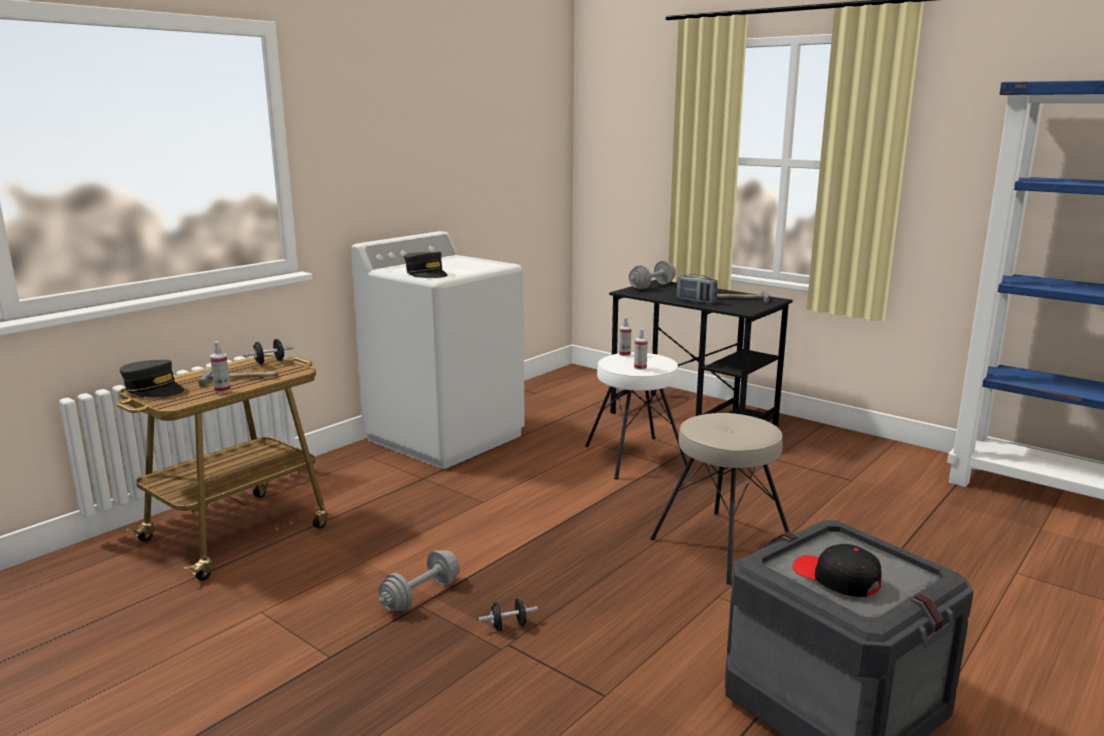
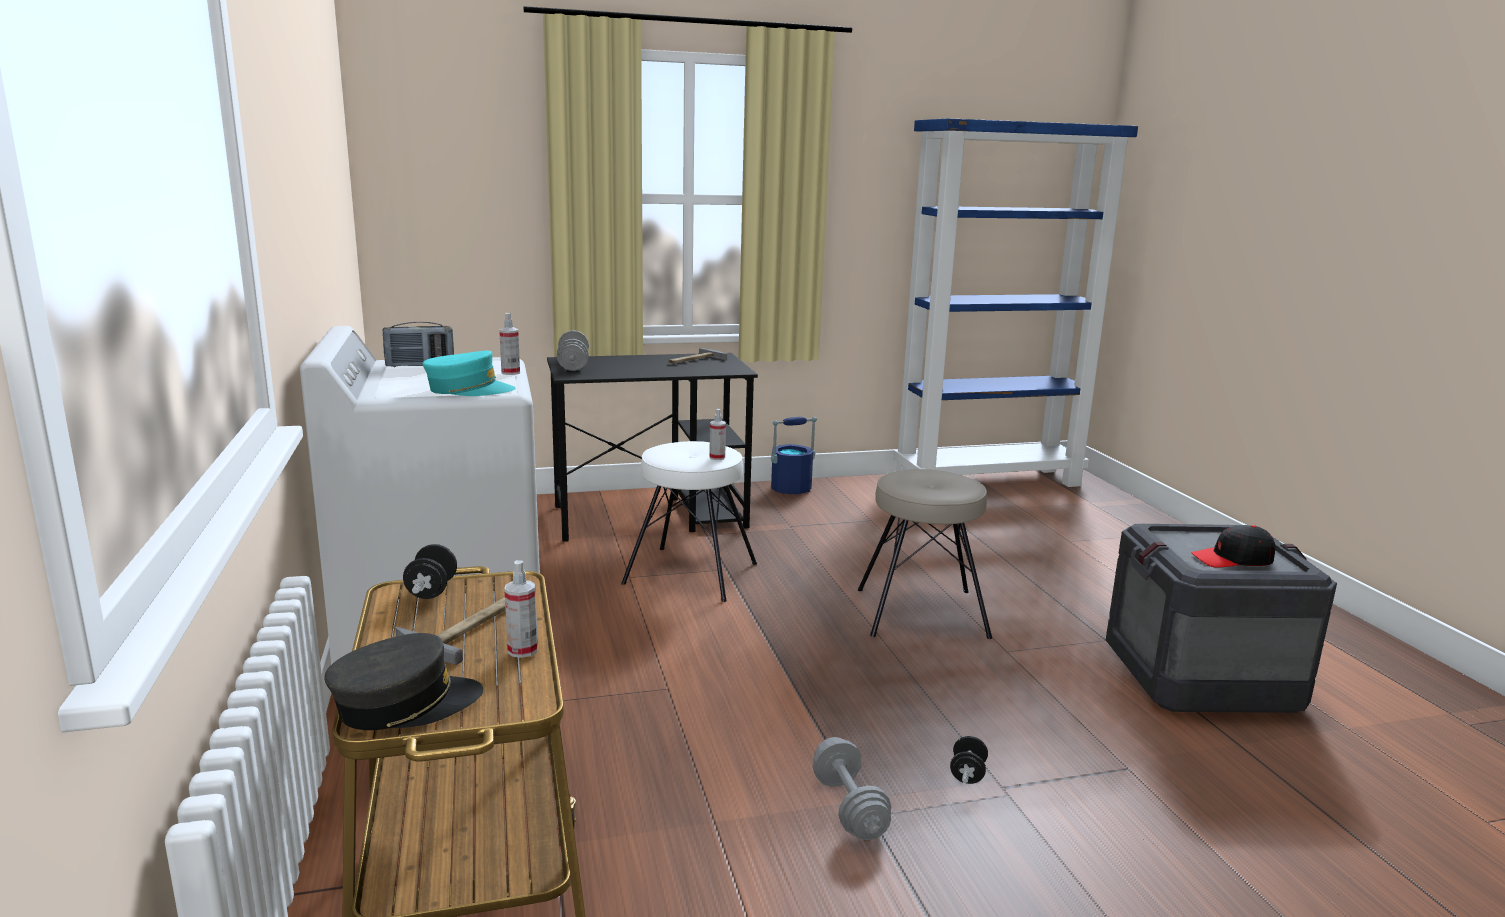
camera: 55 degrees left, 0 degrees up
grey cap [404,252,448,278] -> turquoise cap [422,351,516,396]
spray bottle [619,317,631,356] -> spray bottle moved to [499,313,520,375]
radio [677,274,718,304] -> radio moved to [383,322,454,367]
none -> blue bucket [771,417,817,494]

